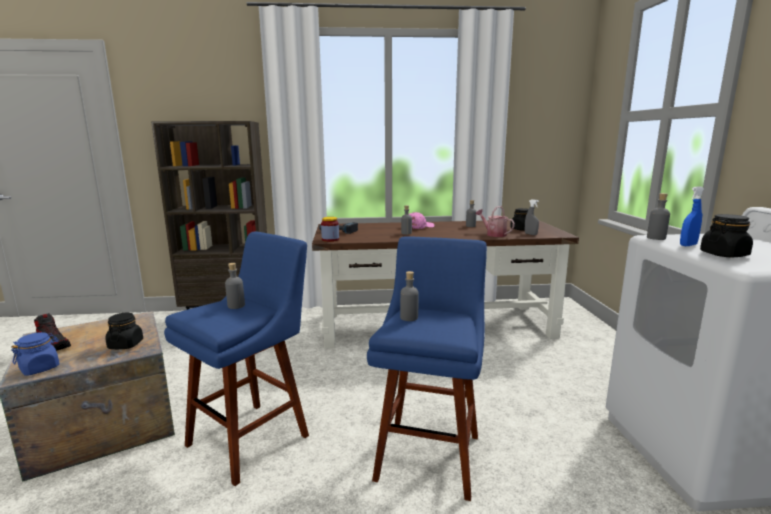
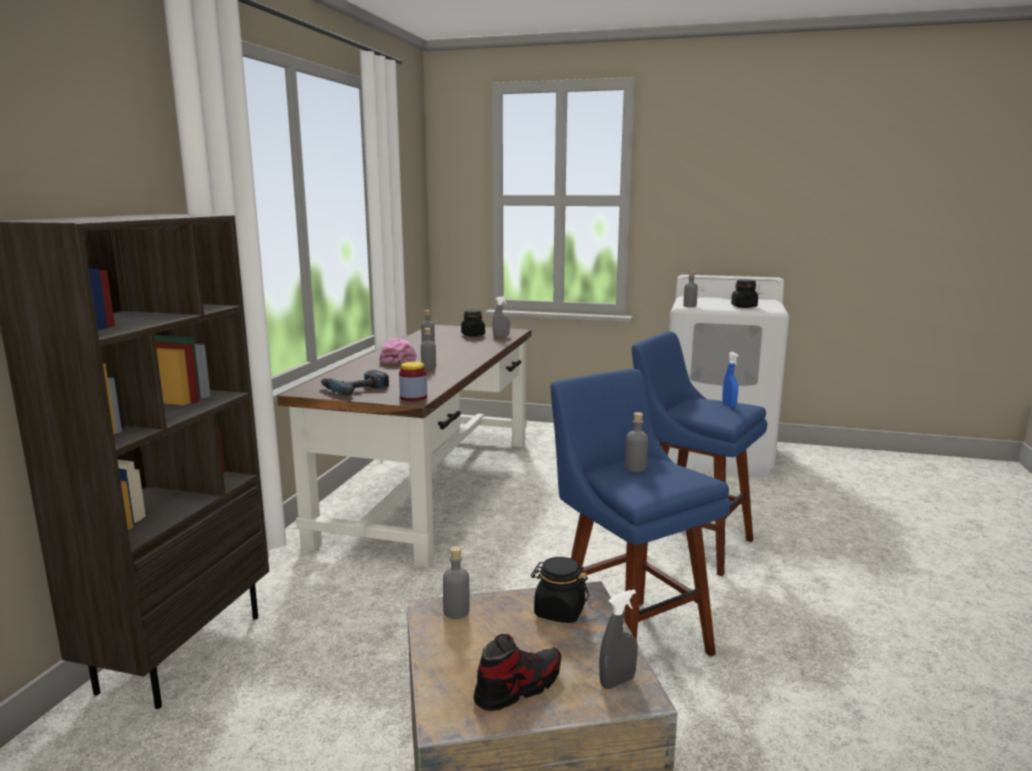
camera: 70 degrees left, 0 degrees up
blue jar [11,332,60,376] -> grey spray bottle [599,590,638,689]
grey bottle [400,271,419,321] -> grey bottle moved to [443,546,469,619]
watering can [476,206,515,237] -> none
blue spray bottle [680,186,704,246] -> blue spray bottle moved to [722,352,739,408]

